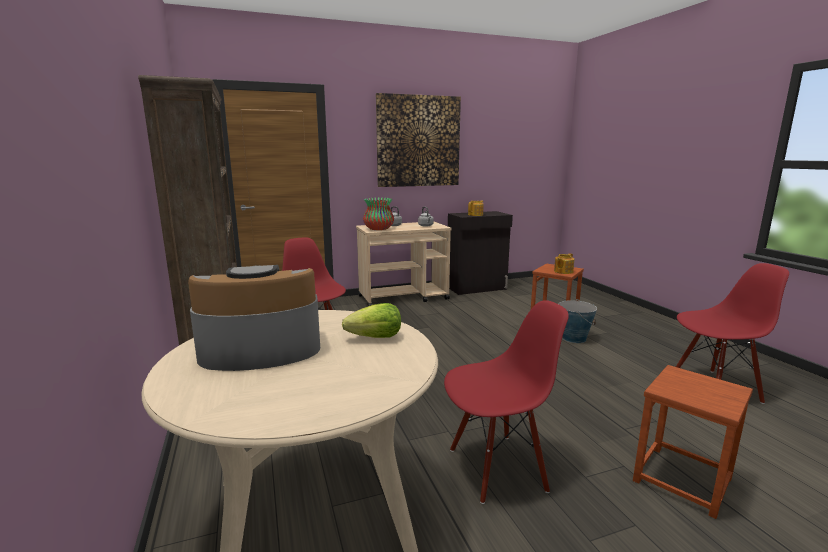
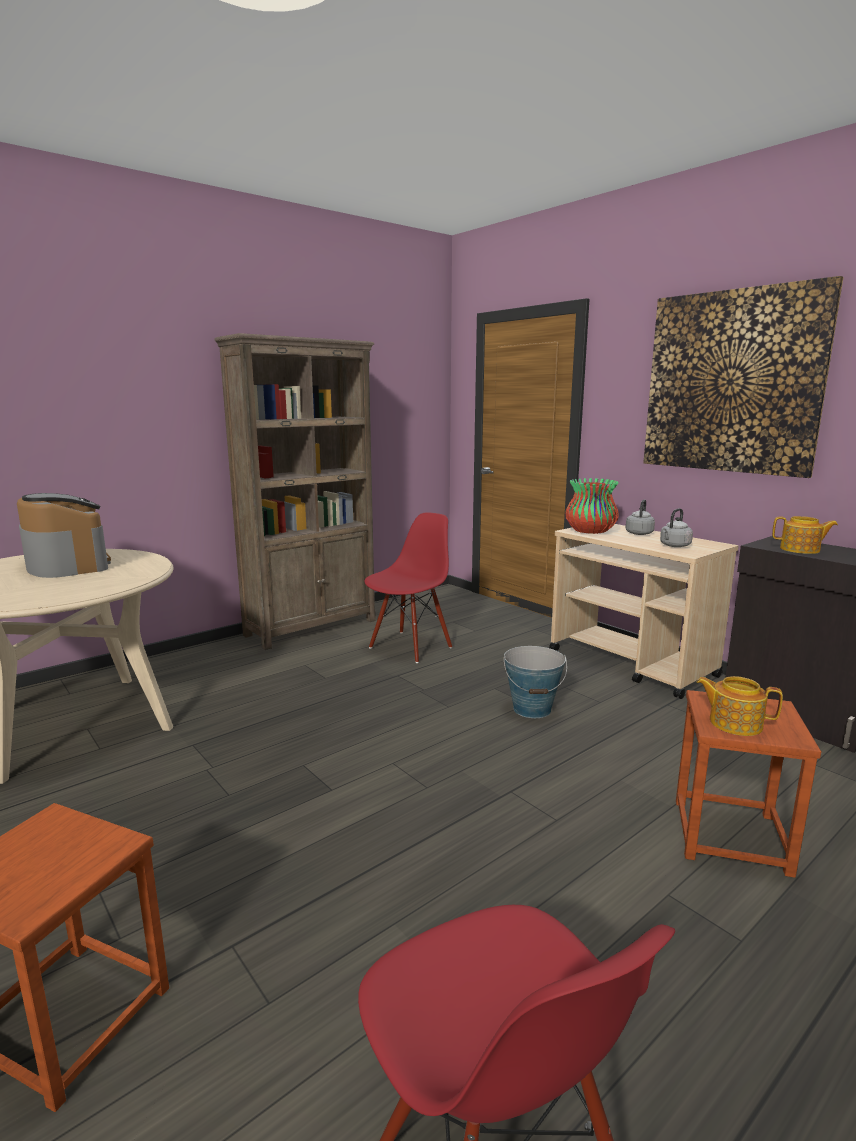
camera: 70 degrees right, 0 degrees up
lettuce [342,303,401,338] -> none
red chair [444,300,569,504] -> none
bucket [558,299,597,343] -> bucket moved to [504,646,567,718]

